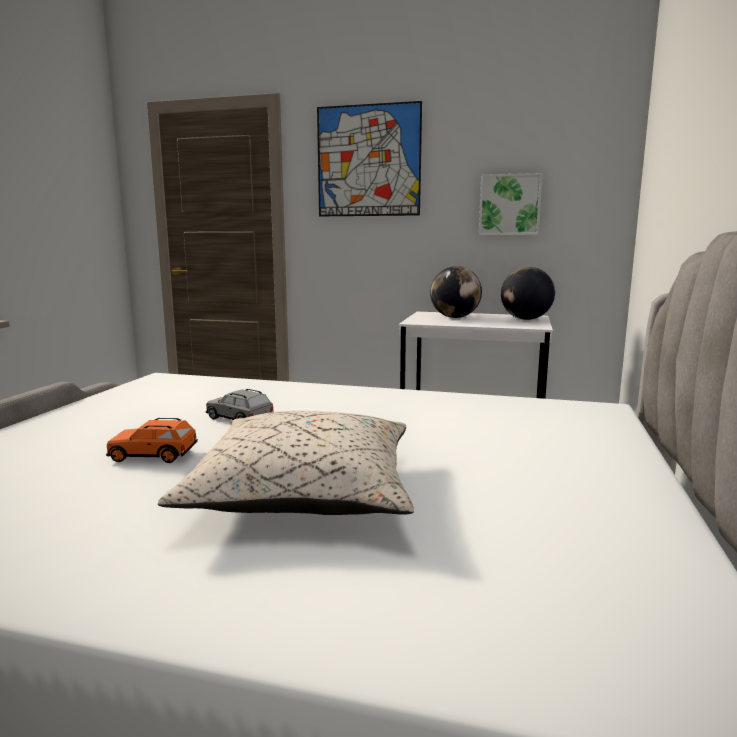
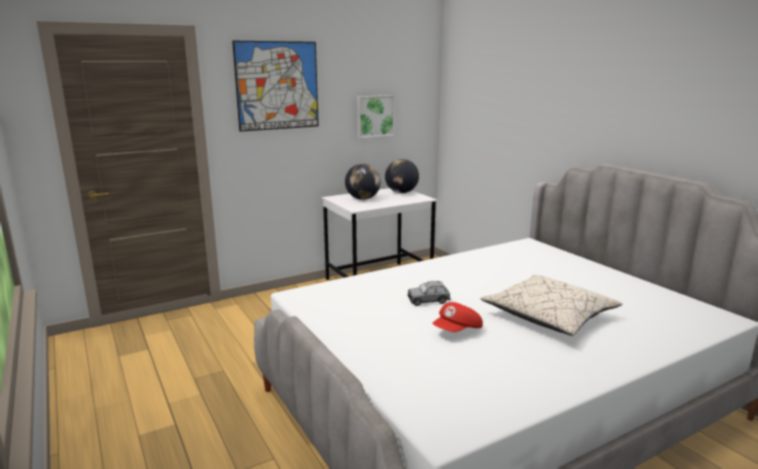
camera: 45 degrees left, 5 degrees up
orange toy car [106,418,198,463] -> red cap [432,302,483,332]

